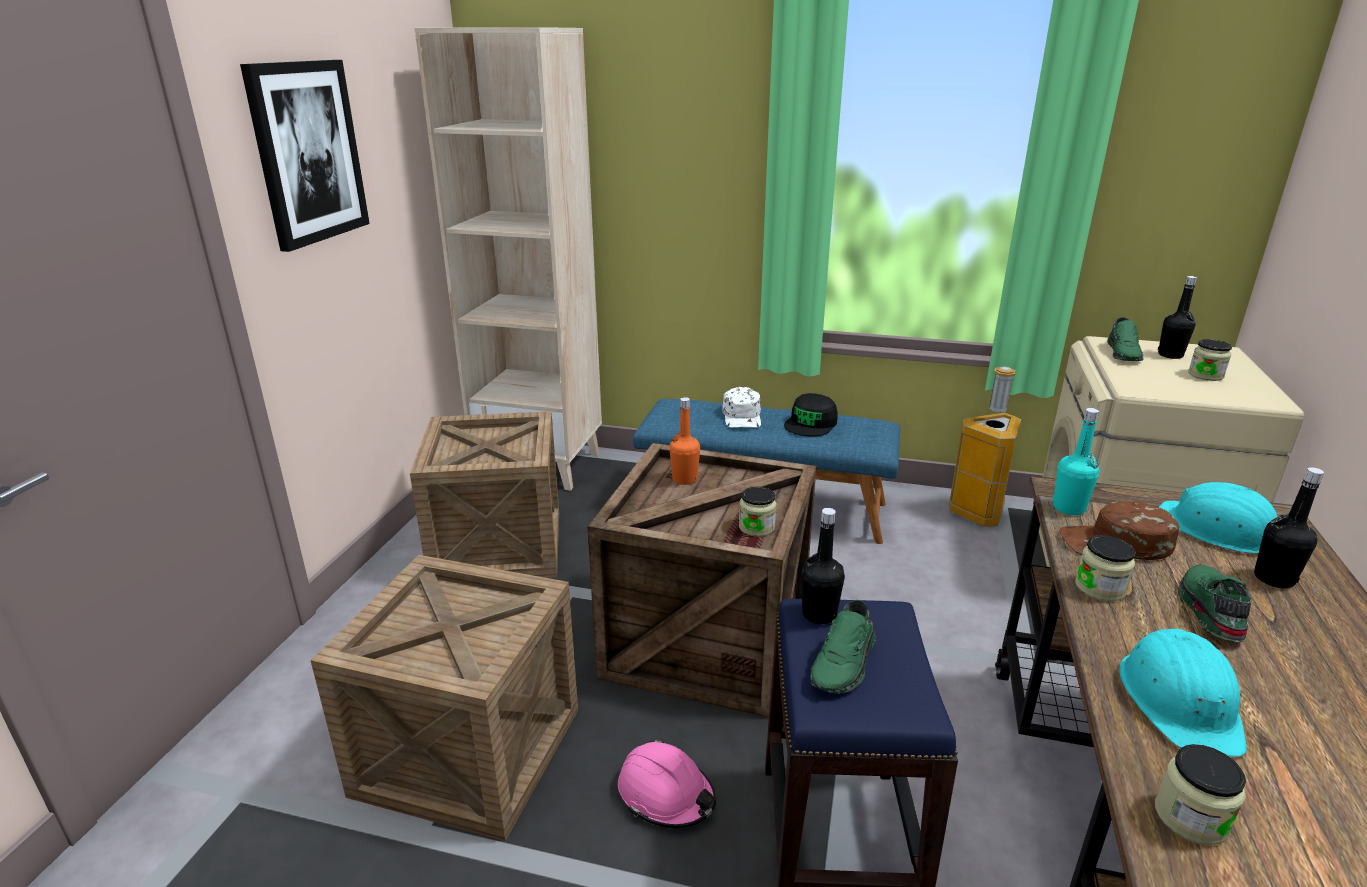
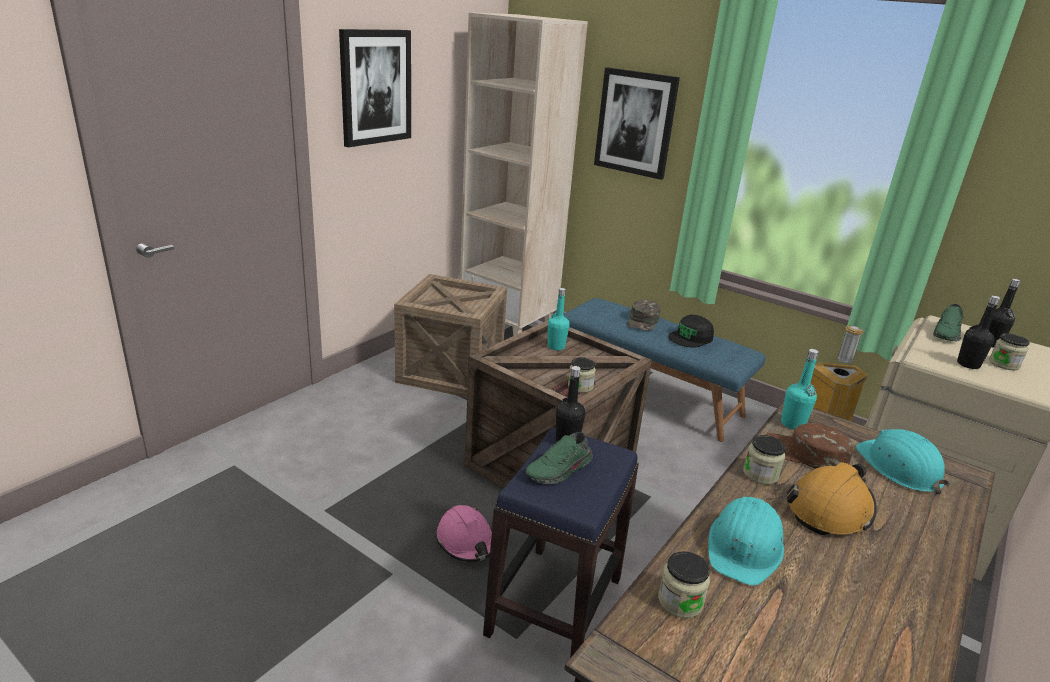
camera: 20 degrees right, 0 degrees up
crate [310,555,578,841] -> none
orange bottle [669,397,700,485] -> turquoise bottle [548,288,570,350]
white cap [722,387,761,428] -> green cap [627,300,661,331]
green shoe [1178,565,1251,642] -> orange hard hat [787,462,877,535]
black bottle [1254,467,1324,588] -> black bottle moved to [957,295,1000,369]
none -> picture [594,67,680,180]

